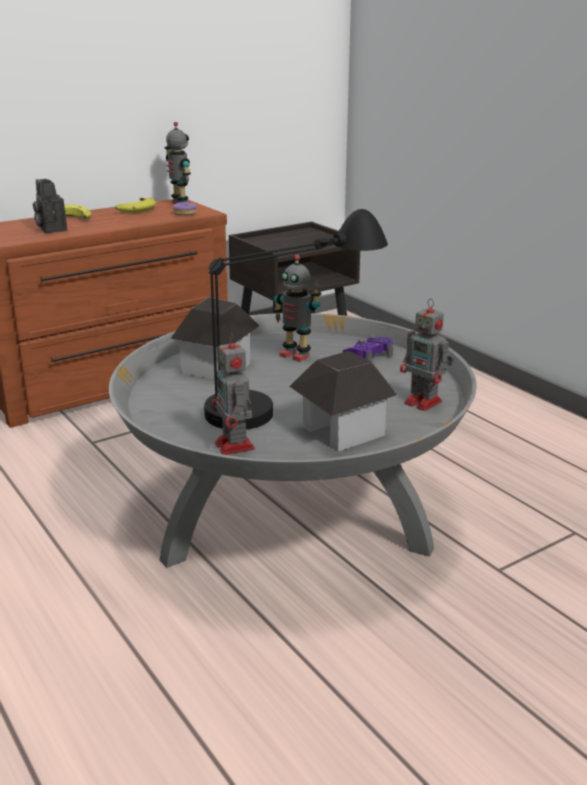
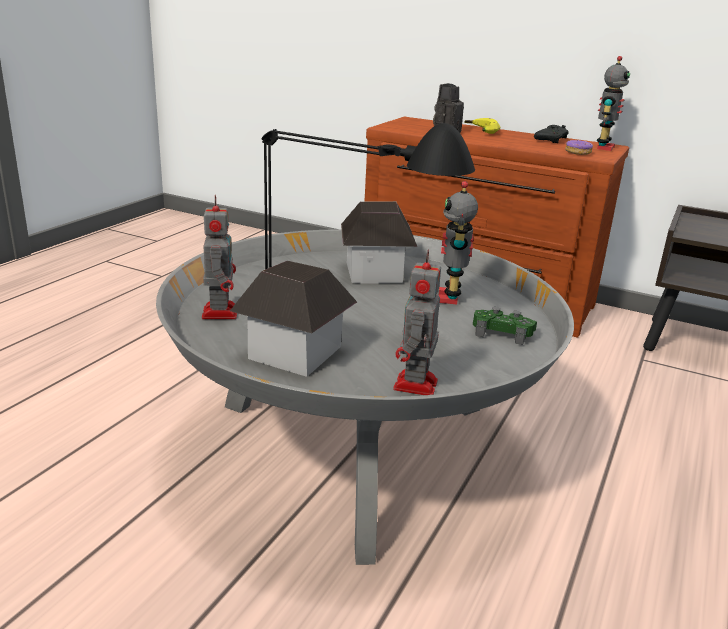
camera: 60 degrees right, 0 degrees up
banana [115,197,156,213] -> black game controller [534,125,569,143]
toy robot [212,332,255,455] -> toy robot turned 135 degrees clockwise [202,195,237,319]
purple game controller [343,335,393,362] -> green game controller [473,307,537,345]

